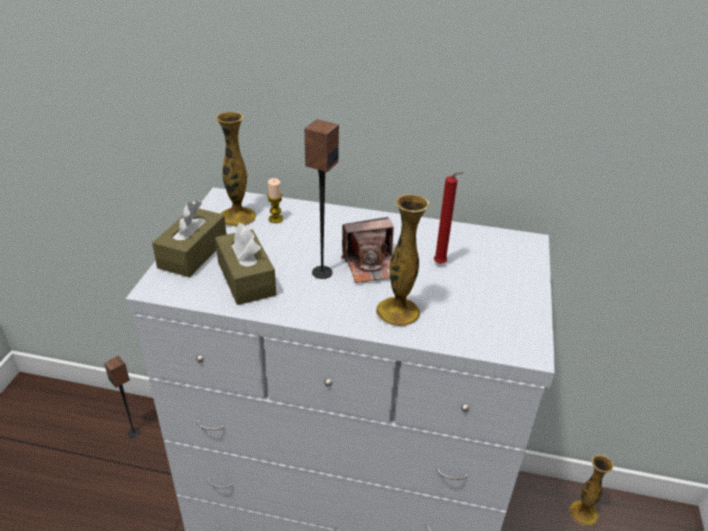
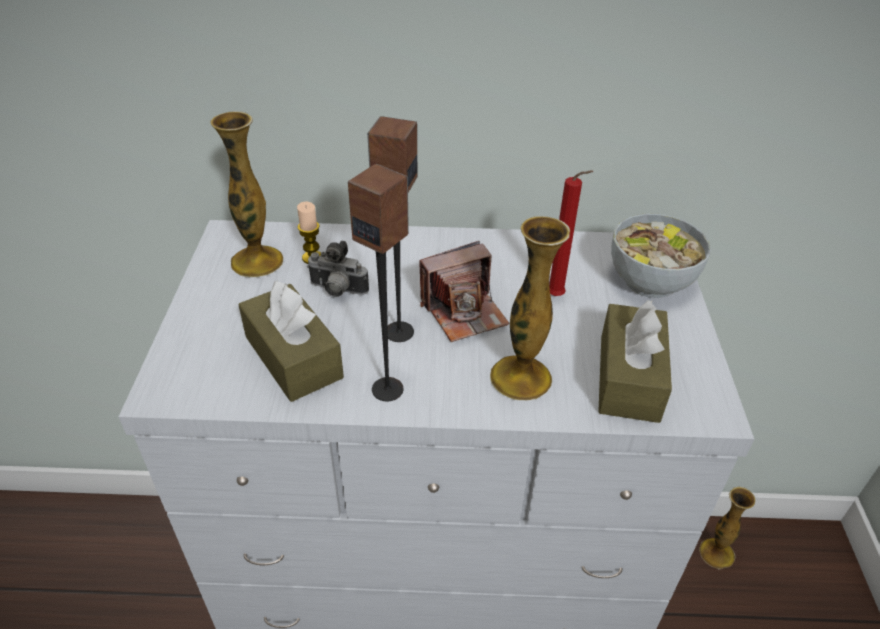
camera: 10 degrees left, 5 degrees up
speaker [104,356,140,438] -> speaker moved to [348,164,409,401]
brown tissue box [152,200,227,278] -> brown tissue box moved to [598,300,672,423]
none -> camera [307,241,369,297]
none -> bowl [611,214,711,298]

